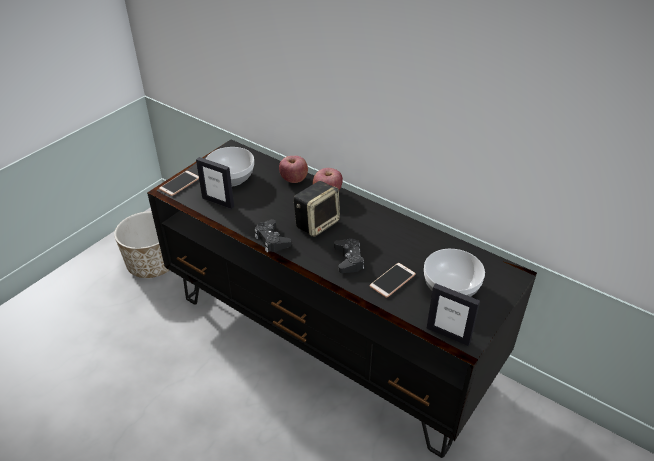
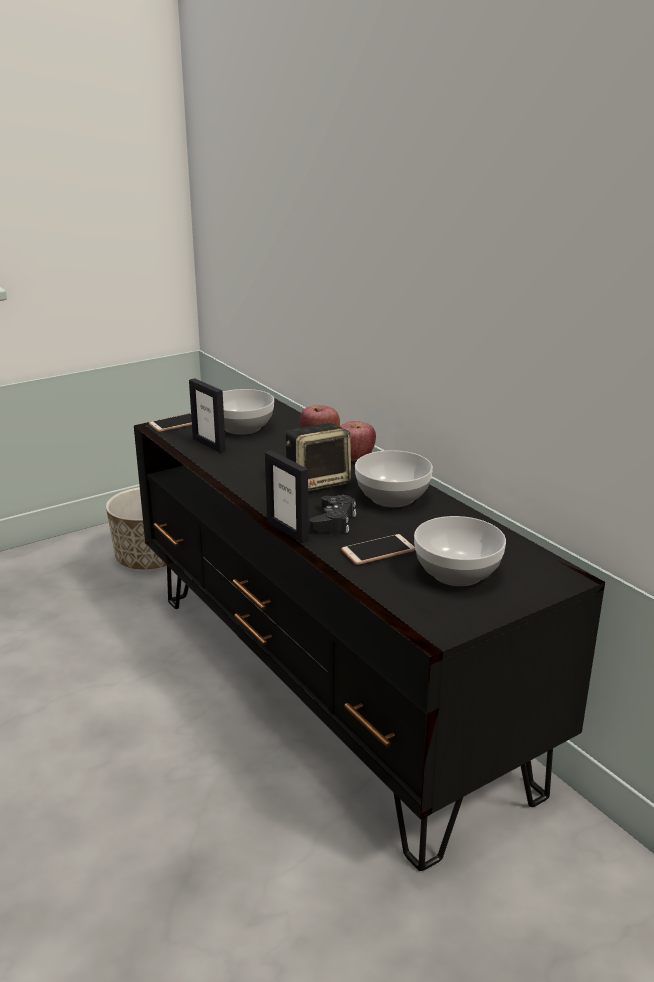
camera: 20 degrees right, 15 degrees down
black game controller [255,219,291,252] -> none
picture frame [426,283,480,346] -> picture frame moved to [265,450,309,543]
none -> bowl [355,450,433,507]

